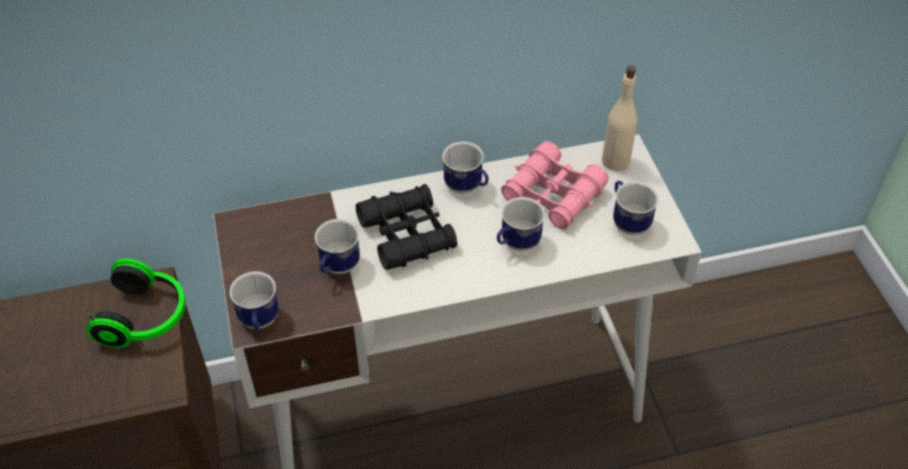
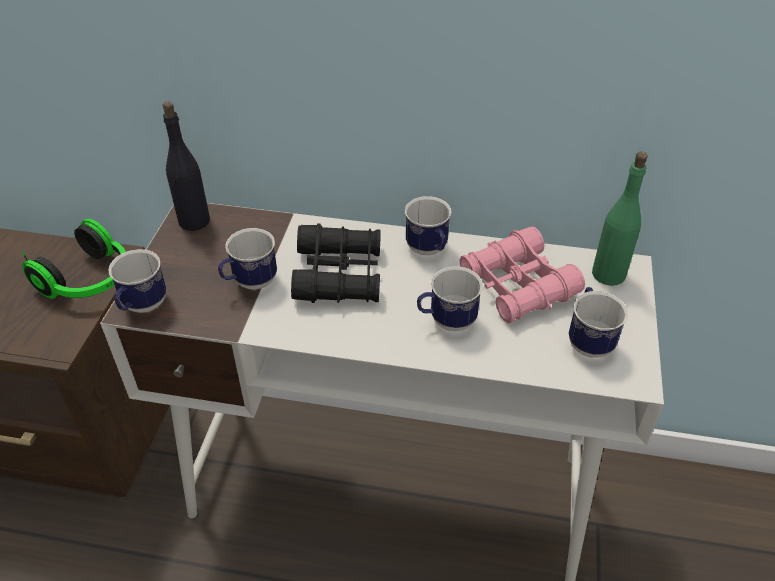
camera: 25 degrees right, 5 degrees down
beige bottle [602,65,637,171] -> green bottle [592,152,648,286]
none -> black bottle [162,101,210,231]

